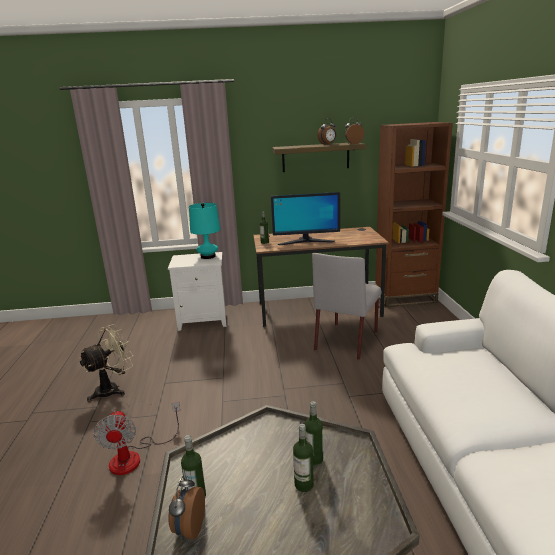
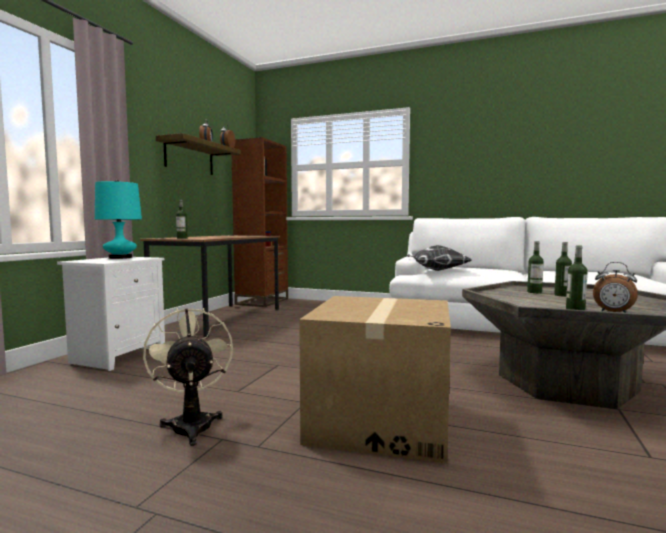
camera: 65 degrees left, 15 degrees down
fan [93,402,180,475] -> cardboard box [299,296,451,463]
monitor [271,192,340,245] -> none
grey chair [312,253,382,360] -> none
none -> pillow [407,245,472,271]

